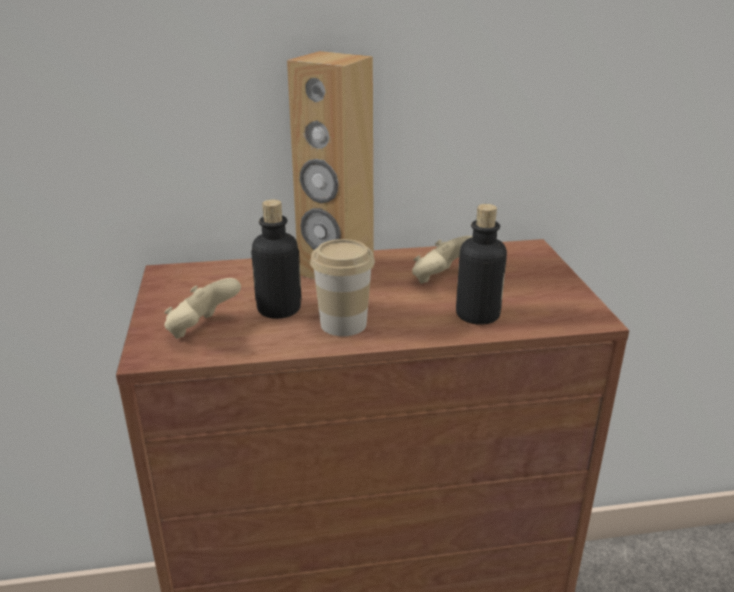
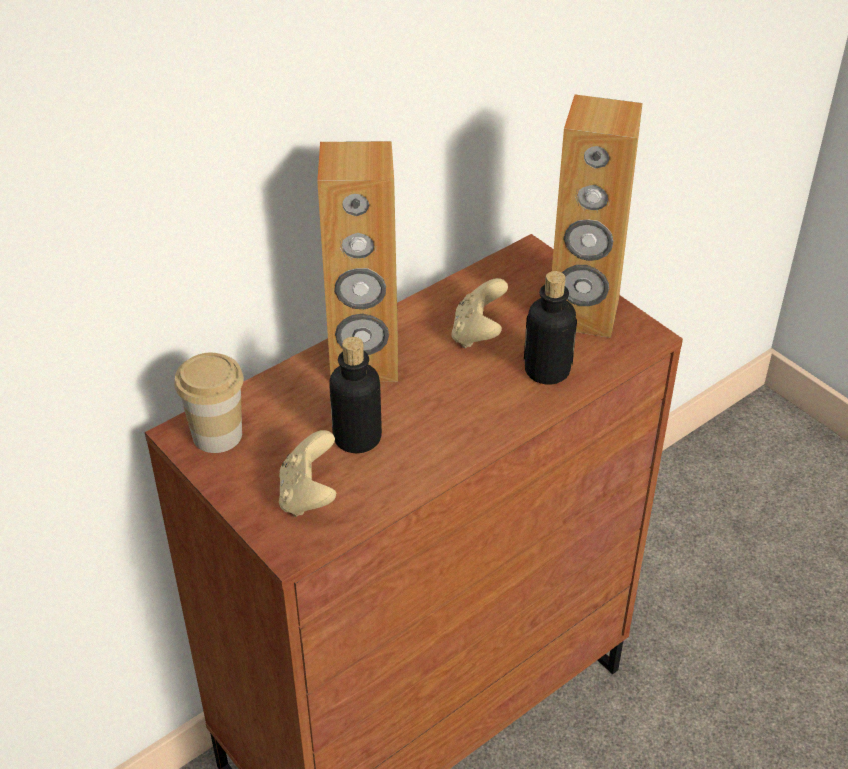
camera: 30 degrees left, 15 degrees up
cup [310,239,375,336] -> cup moved to [174,353,244,453]
none -> brown speaker [552,95,643,338]

